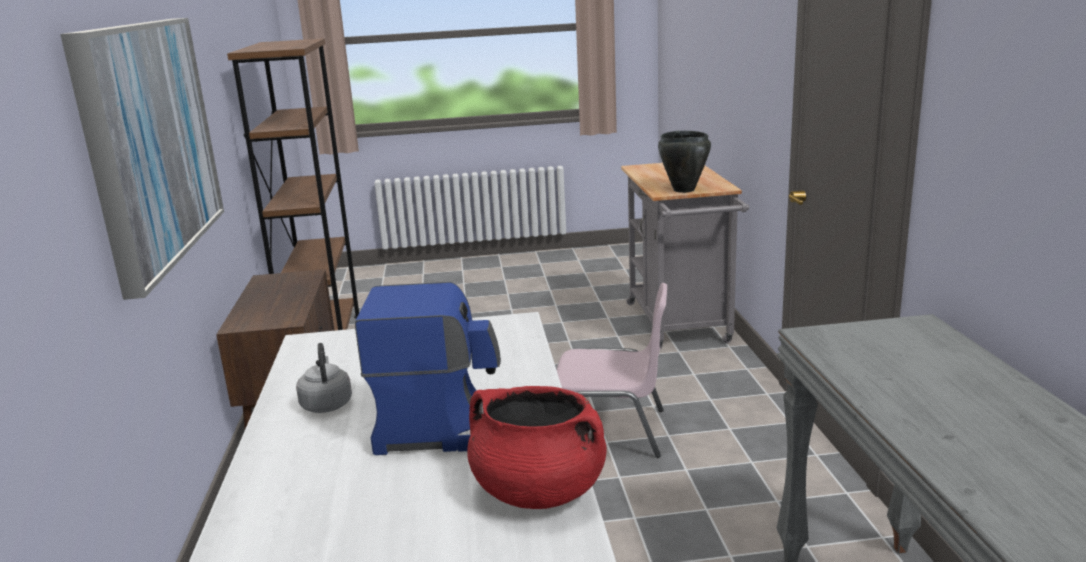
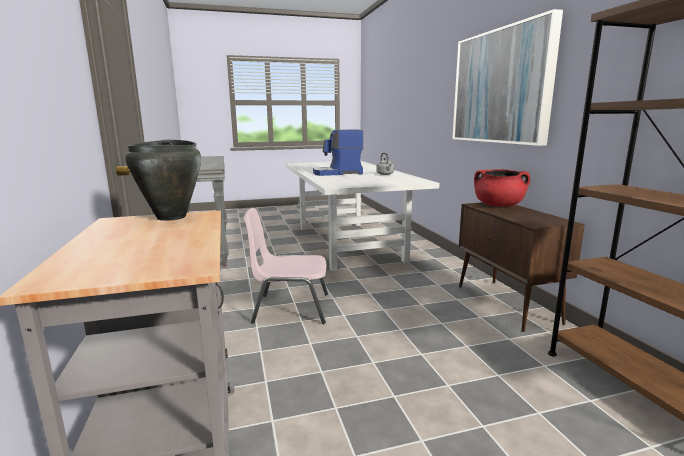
camera: 170 degrees right, 5 degrees down
red cooking pot [467,386,606,509] -> red cooking pot moved to [474,169,530,207]

